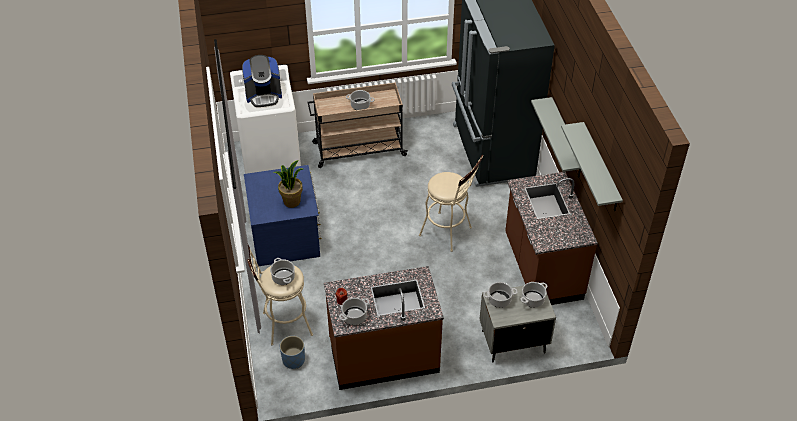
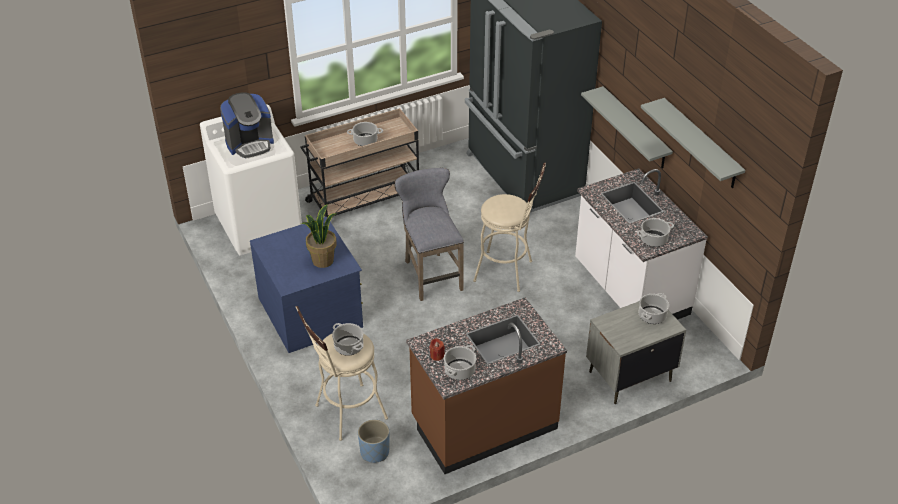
camera: 15 degrees left, 5 degrees down
cooking pot [483,282,518,308] -> cooking pot moved to [637,218,674,247]
brown counter [505,172,598,305] -> white counter [575,168,708,320]
none -> grey stool [394,168,464,301]

